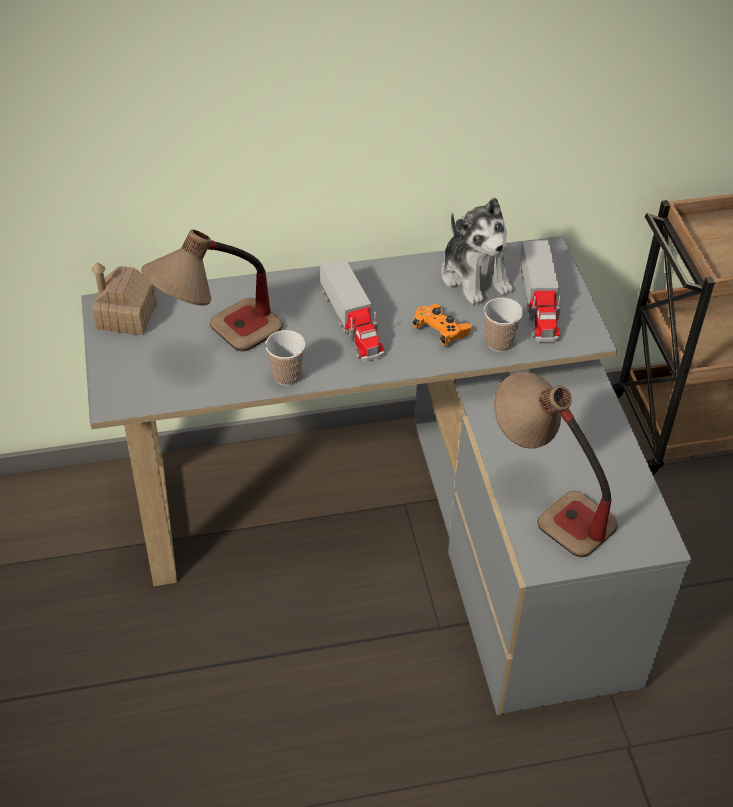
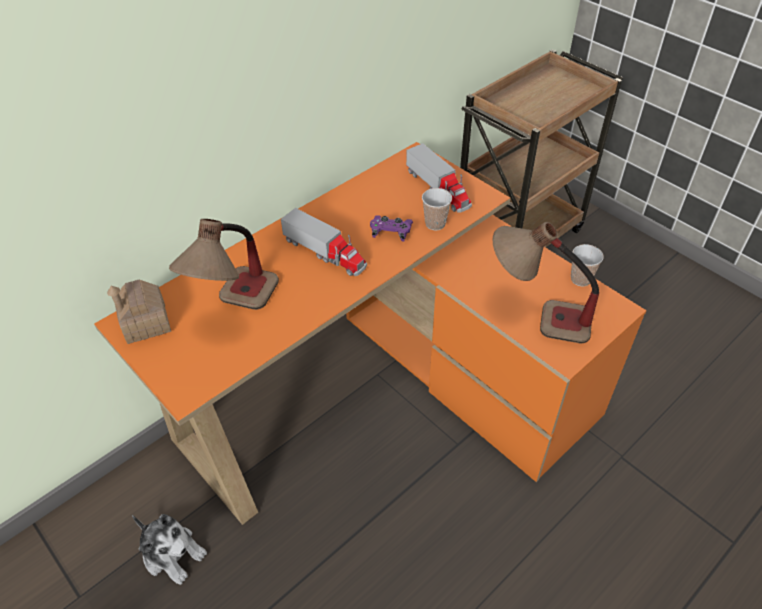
camera: 30 degrees left, 0 degrees up
grey desk [81,236,692,715] -> orange desk [94,142,646,525]
cup [265,330,306,386] -> cup moved to [571,244,604,287]
orange game controller [413,304,472,346] -> purple game controller [370,215,413,241]
plush toy [441,197,513,305] -> plush toy moved to [132,514,207,585]

